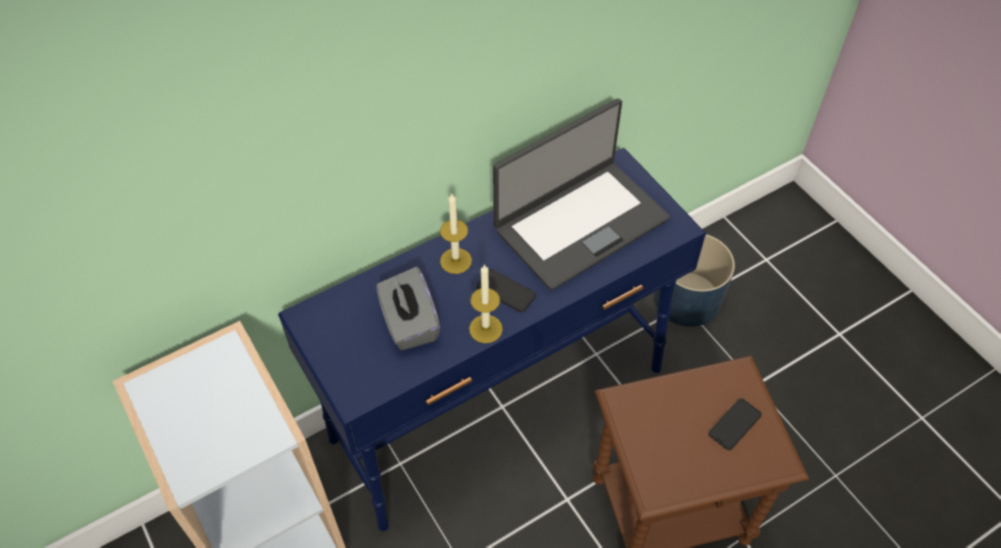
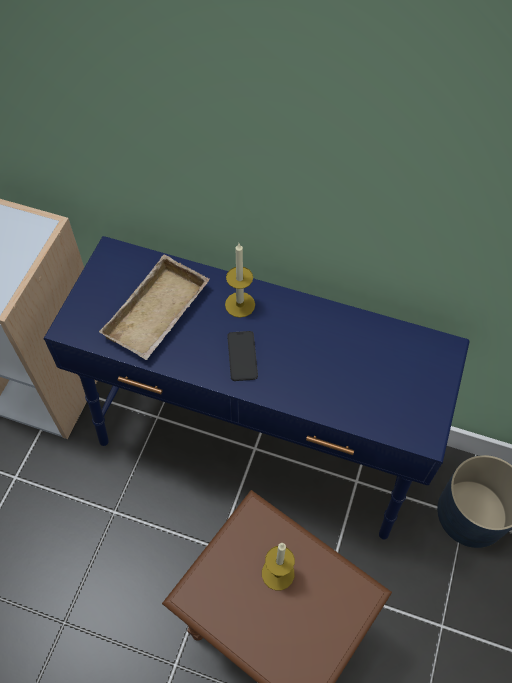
camera: 50 degrees right, 5 degrees up
grey tissue box [376,267,440,350] -> beige tray [99,254,210,360]
candle [469,264,503,343] -> candle moved to [262,543,295,590]
laptop [493,99,670,291] -> none
phone [708,399,762,450] -> none

